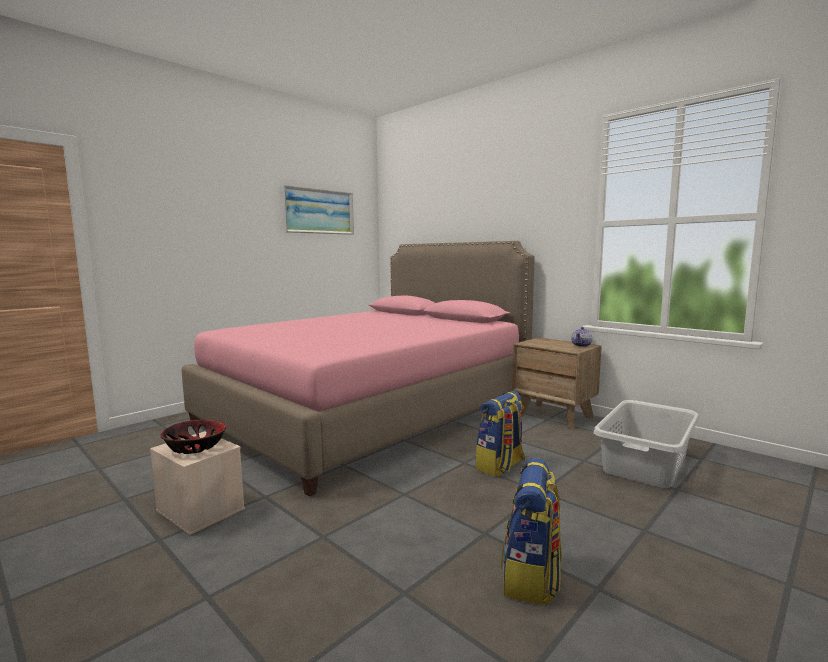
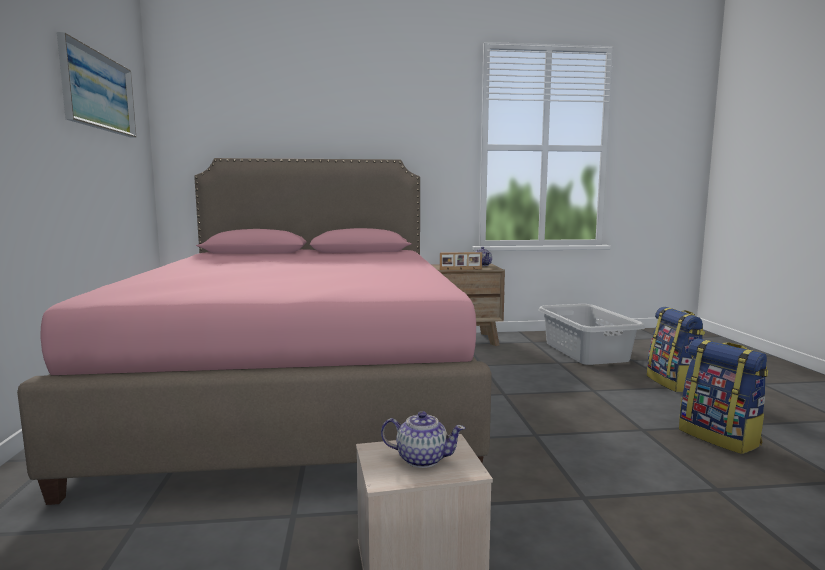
camera: 50 degrees left, 0 degrees up
bowl [161,420,226,454] -> teapot [381,411,465,468]
backpack [476,391,525,477] -> backpack moved to [647,307,705,392]
none -> picture frame [440,252,482,270]

